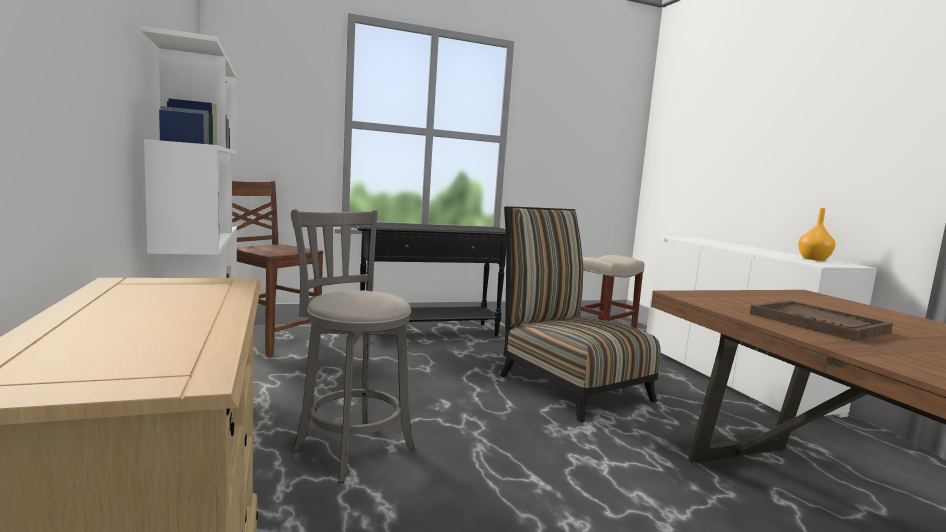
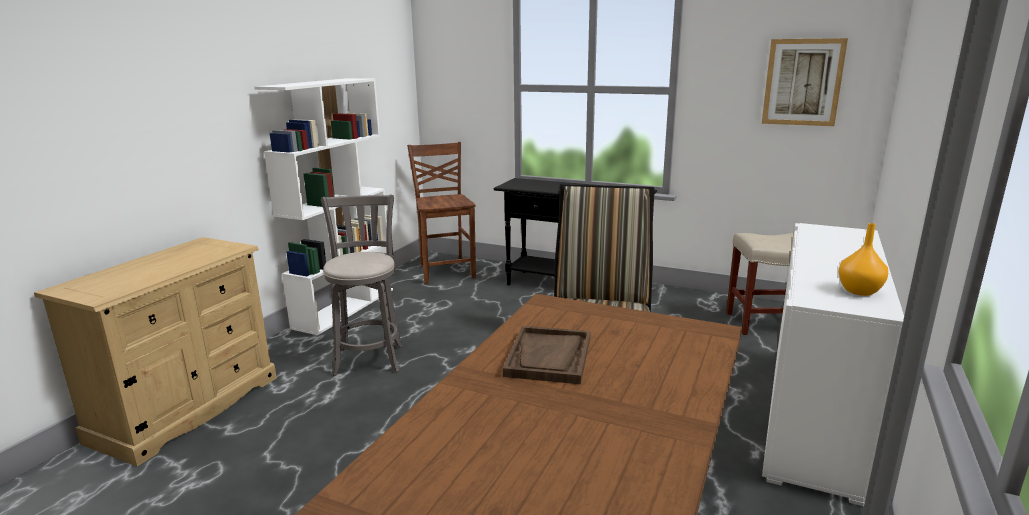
camera: 45 degrees right, 10 degrees up
none -> picture [762,38,848,126]

